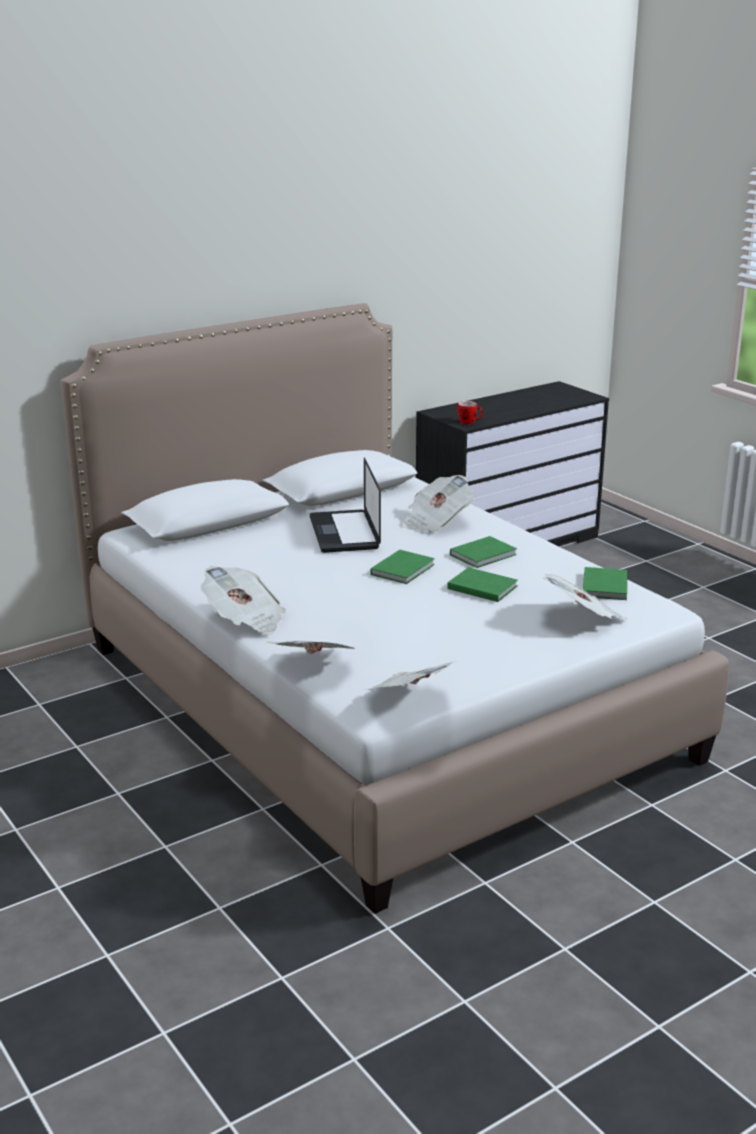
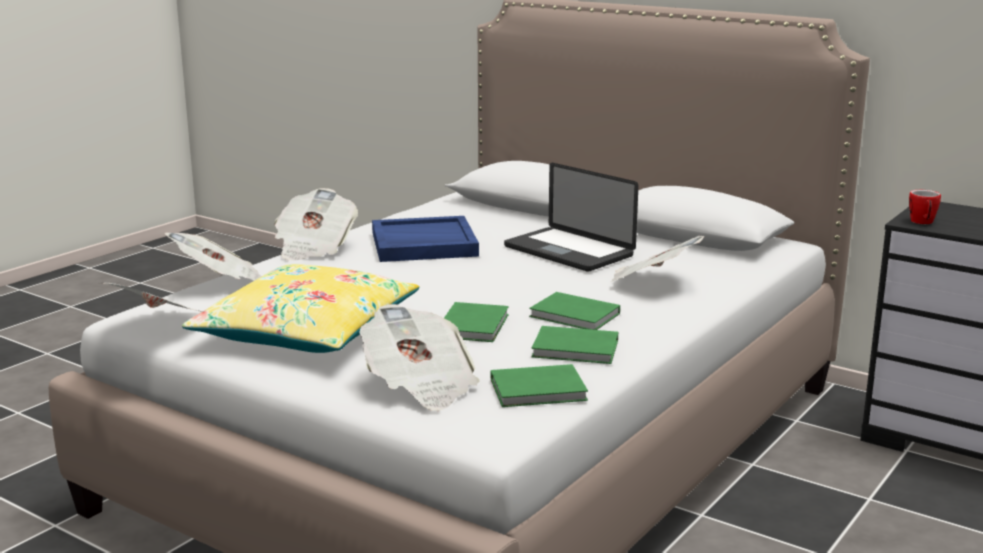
camera: 70 degrees right, 5 degrees down
laptop [310,458,381,553] -> laptop turned 105 degrees counterclockwise [504,163,639,272]
green book [371,550,435,584] -> green book moved to [531,326,618,364]
none -> yellow pillow [182,264,420,353]
none -> blue tray [372,216,479,262]

